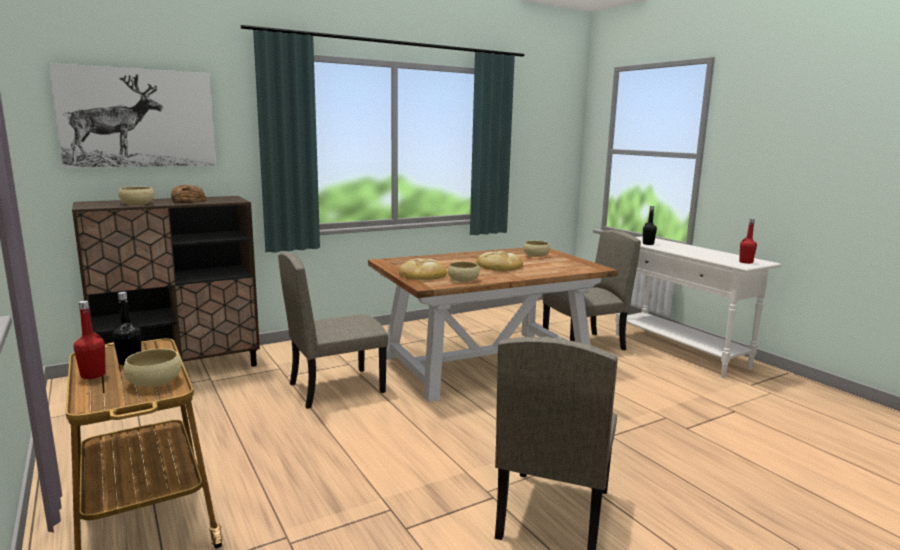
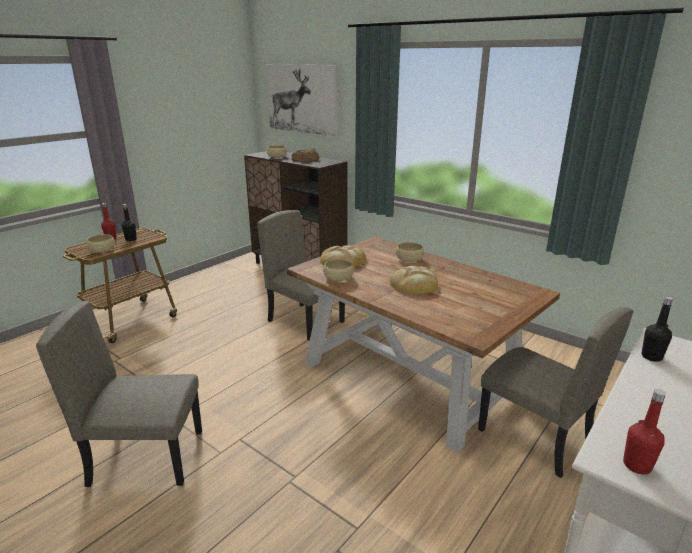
camera: 70 degrees right, 10 degrees up
beige bowl [524,241,550,257] -> beige bowl moved to [396,242,424,262]

